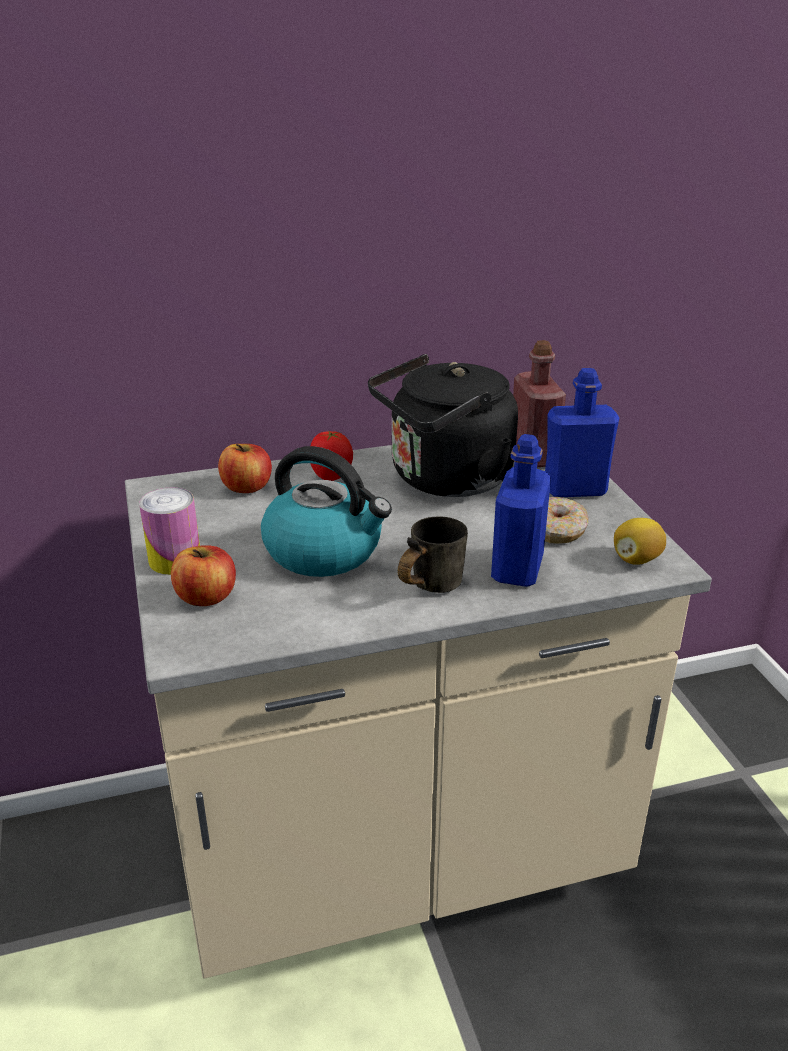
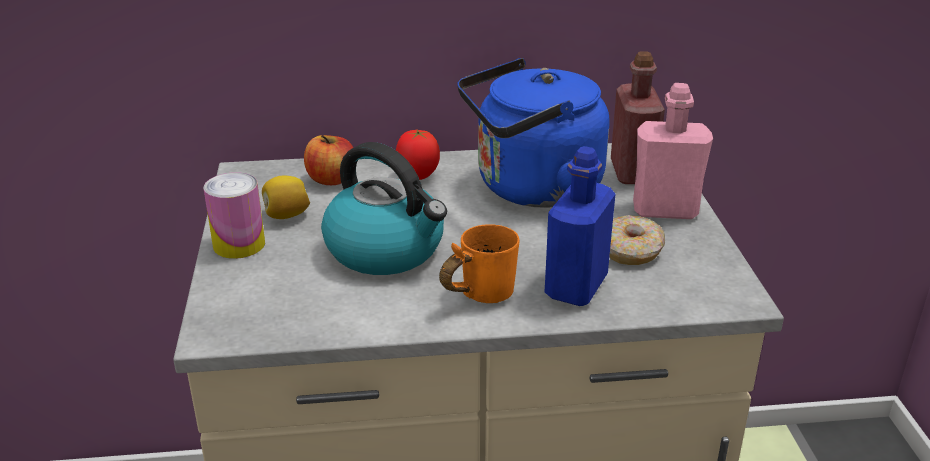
camera: 10 degrees right, 0 degrees up
apple [171,545,236,606] -> none
black kettle [368,354,518,497] -> blue kettle [457,58,609,207]
grey mug [397,517,468,593] -> orange mug [439,224,519,303]
blue bottle [545,368,619,497] -> pink bottle [633,83,713,219]
lemon [614,518,666,565] -> lemon moved to [262,176,310,219]

